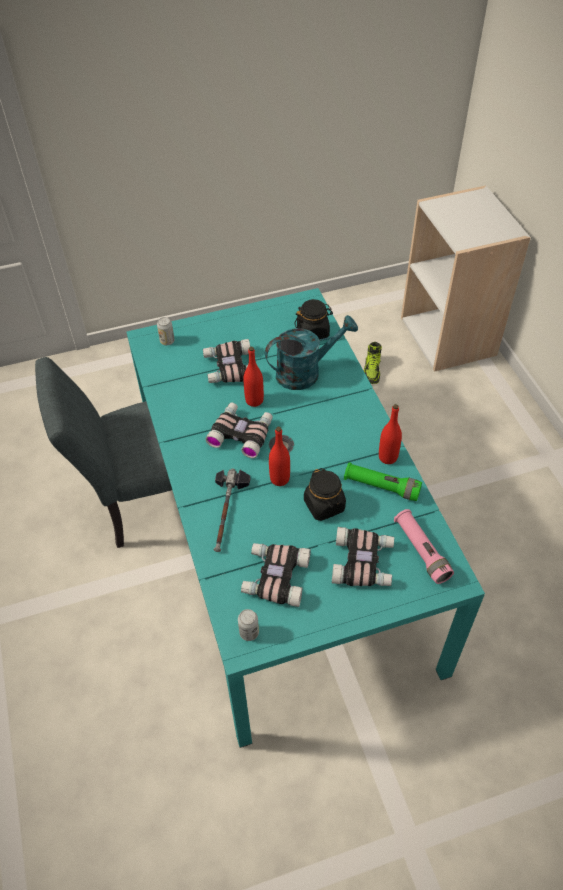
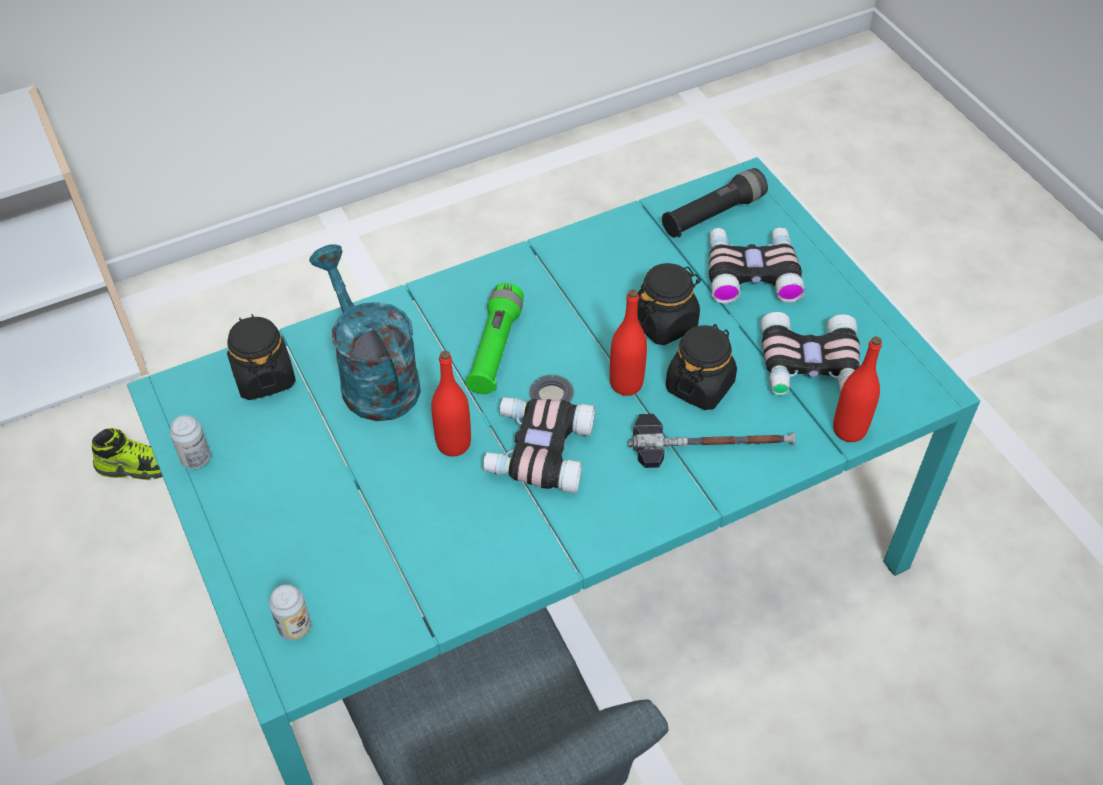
camera: 100 degrees left, 0 degrees up
binoculars [203,339,250,383] -> none
can [238,609,259,641] -> can moved to [170,415,211,469]
green flashlight [344,462,422,501] -> green flashlight moved to [466,283,524,394]
red bottle [379,404,402,464] -> red bottle moved to [833,336,882,442]
pink flashlight [394,509,454,584] -> black flashlight [662,168,768,238]
none -> black jar [666,324,737,410]

